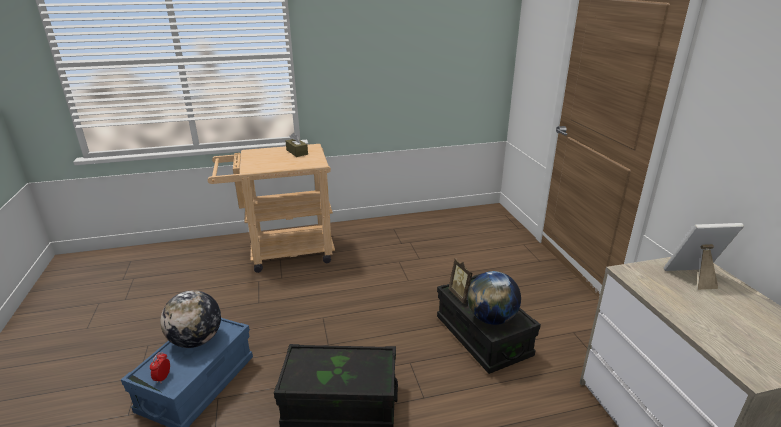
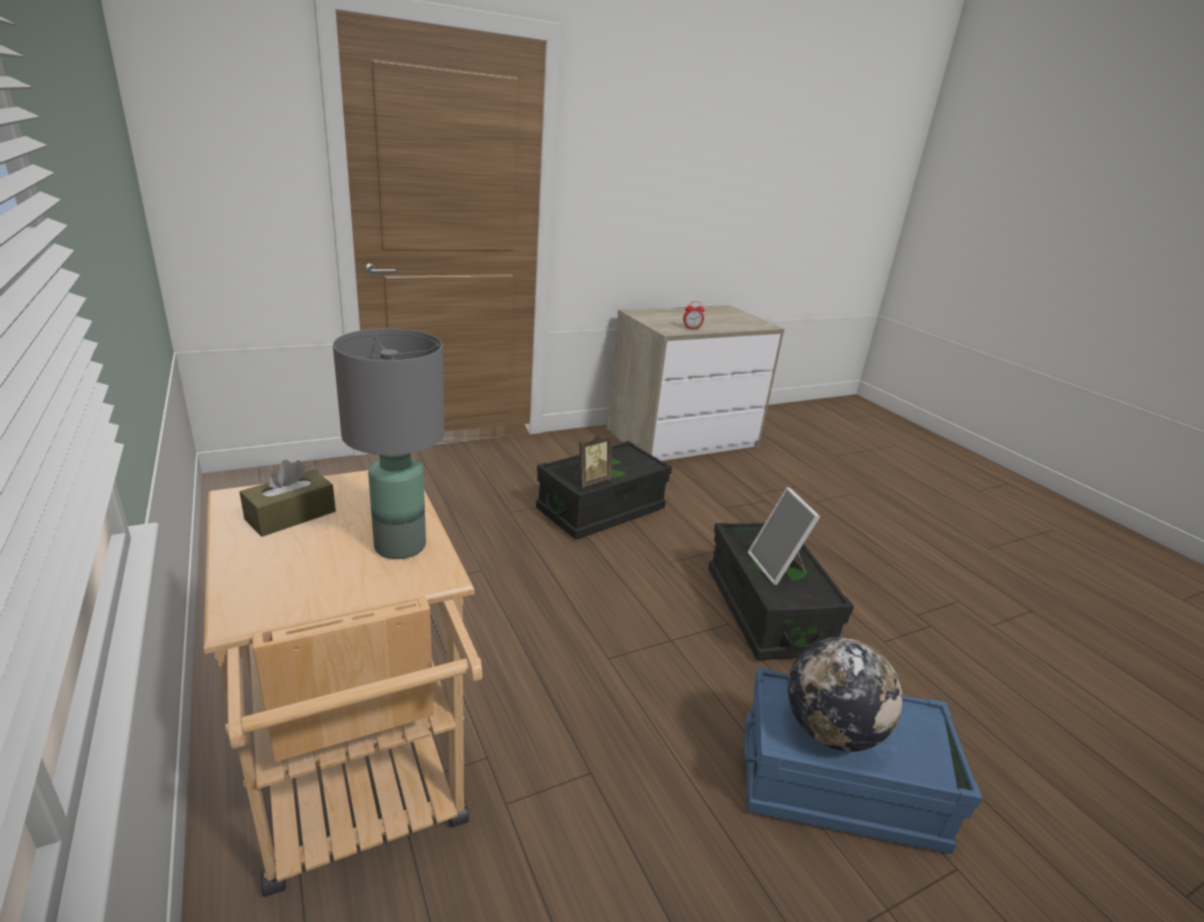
camera: 105 degrees left, 0 degrees up
alarm clock [150,352,170,383] -> alarm clock moved to [683,301,705,330]
globe [467,271,521,325] -> none
picture frame [664,223,744,290] -> picture frame moved to [748,487,820,585]
none -> grey table lamp [333,328,444,559]

